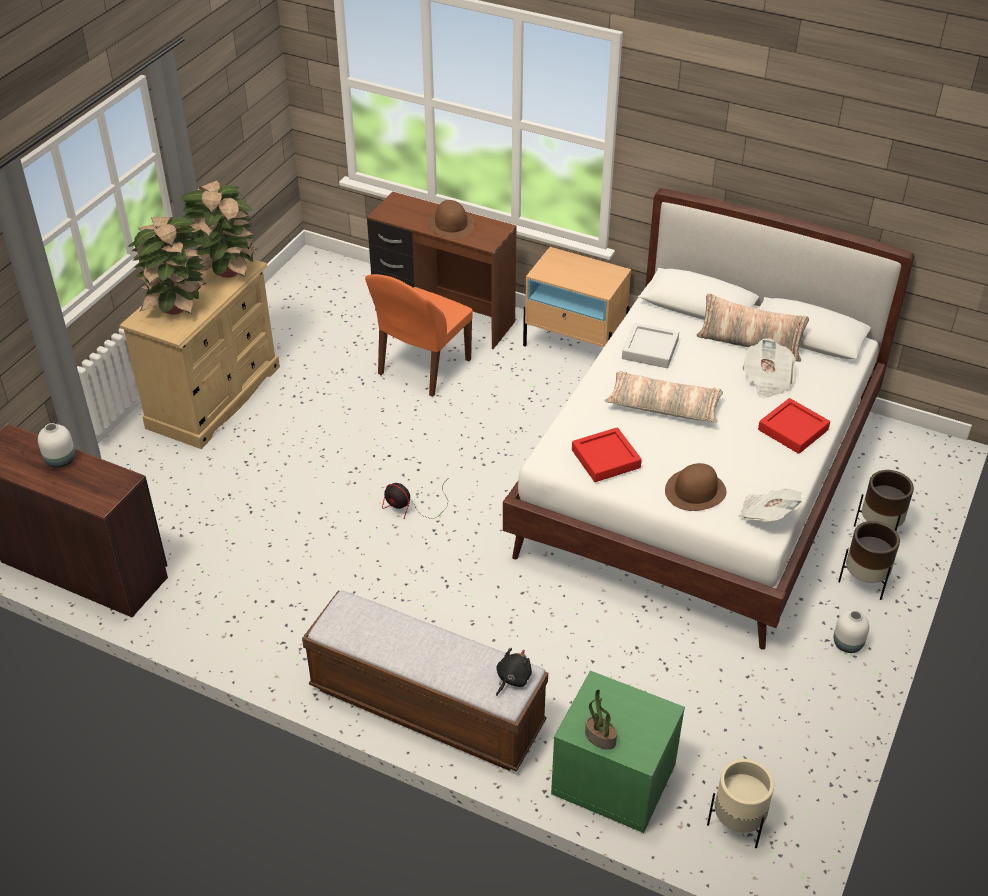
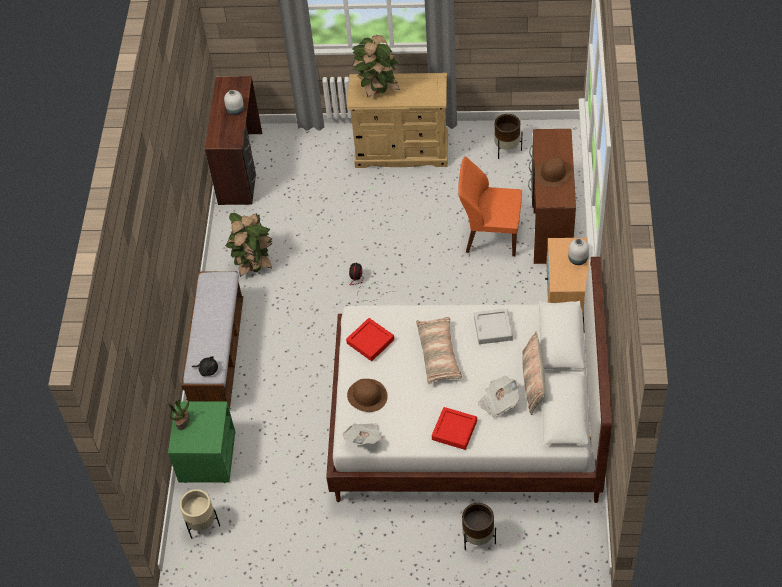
camera: 70 degrees right, 10 degrees up
potted plant [180,181,257,278] -> potted plant moved to [225,213,273,277]
white vase [834,610,869,653] -> white vase moved to [568,239,589,265]
brown planter [838,521,900,600] -> brown planter moved to [494,114,522,159]

